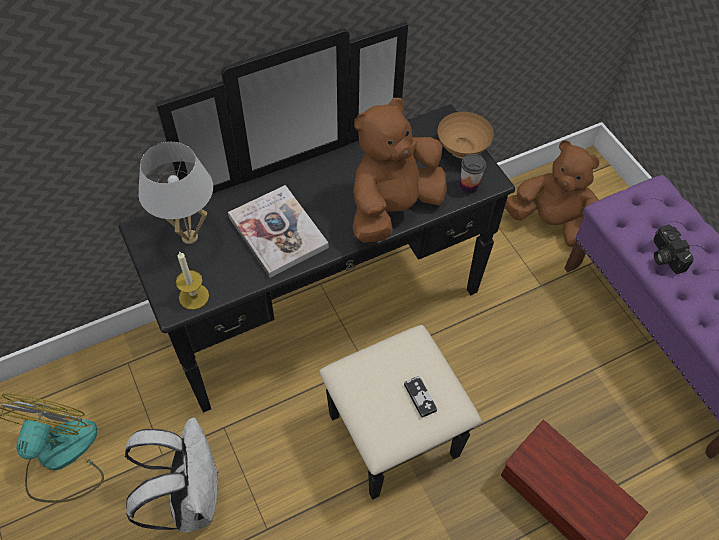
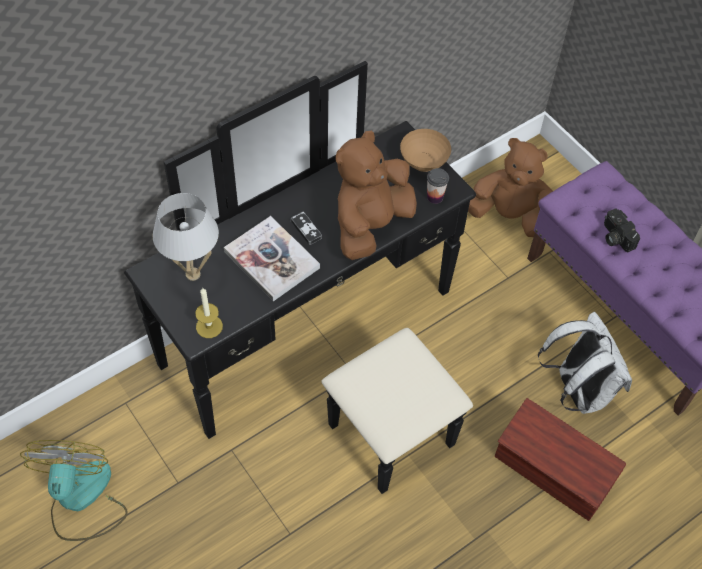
camera: 10 degrees left, 0 degrees up
white backpack [125,417,219,532] -> white backpack moved to [538,311,632,414]
game controller [404,376,437,418] -> game controller moved to [291,212,322,245]

